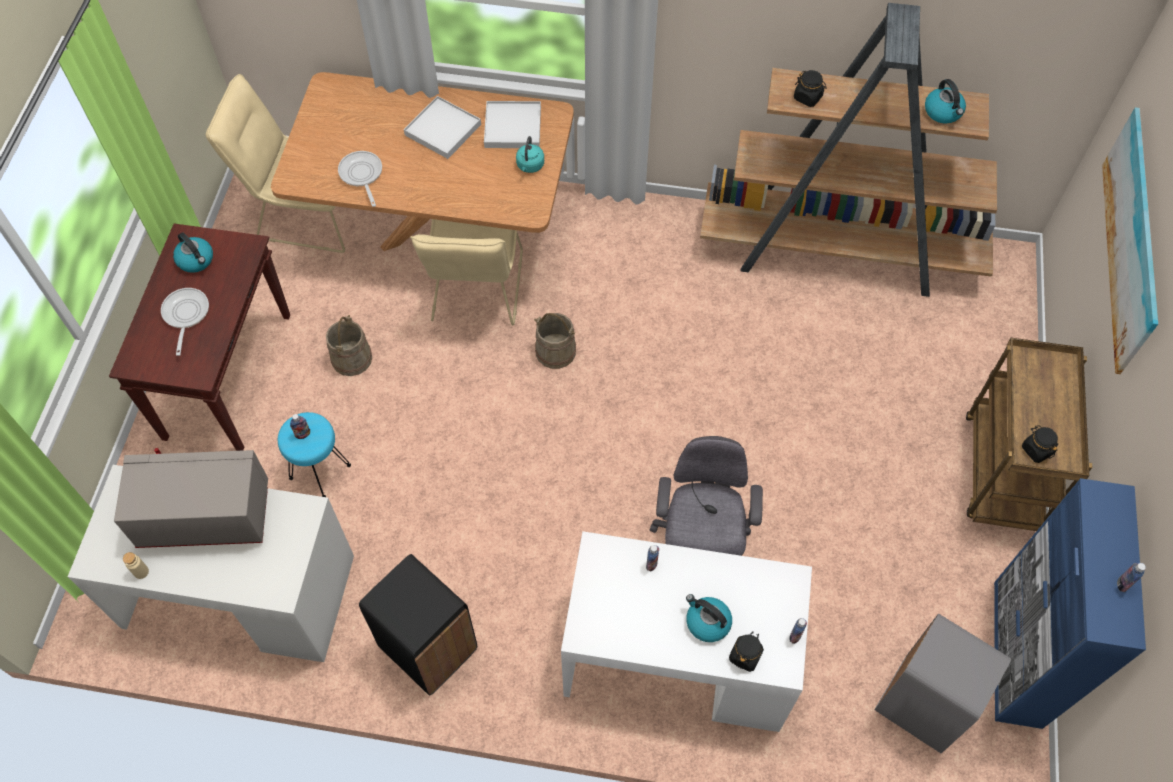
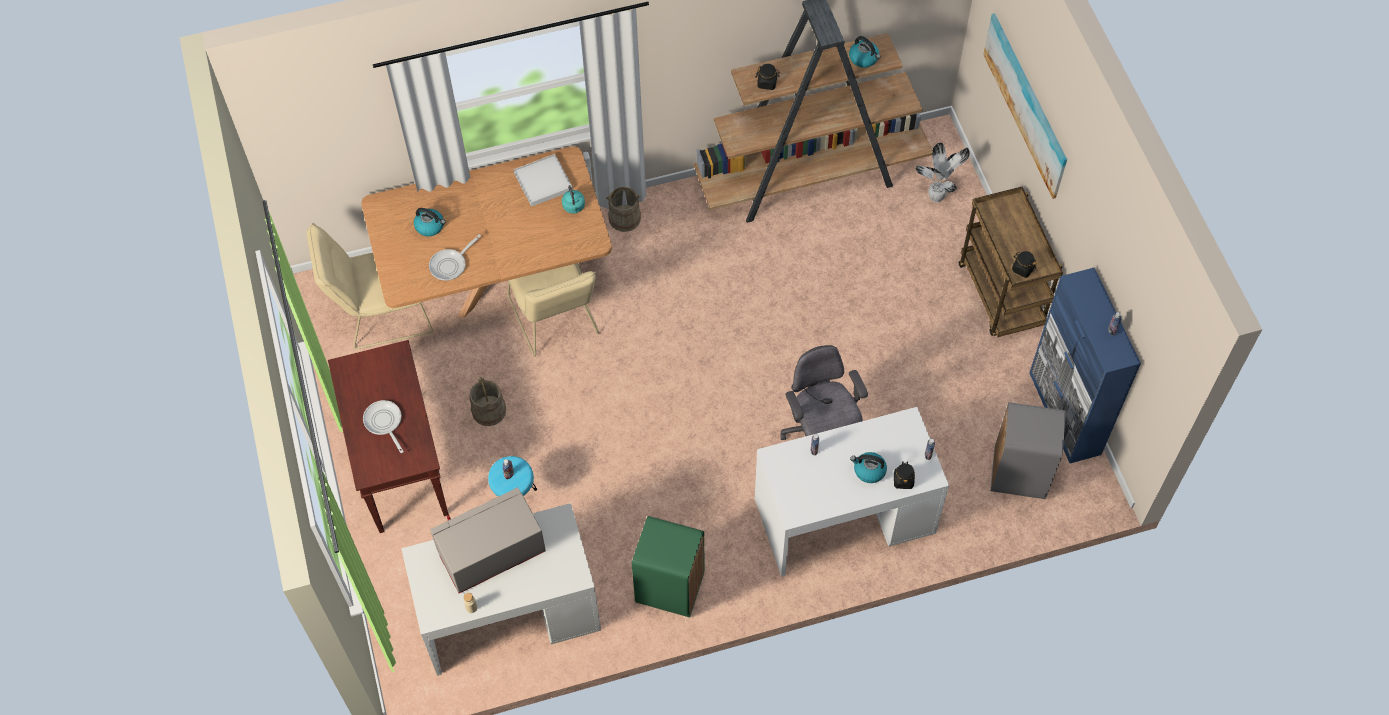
camera: 25 degrees left, 0 degrees up
kettle [173,232,213,273] -> kettle moved to [414,208,446,236]
frying pan [338,151,382,207] -> frying pan turned 90 degrees counterclockwise [429,234,481,281]
black trash can [359,554,477,696] -> green trash can [632,516,704,617]
white tray [404,96,481,159] -> none
beige bucket [534,313,576,369] -> beige bucket moved to [606,187,641,232]
none -> potted plant [916,142,970,202]

